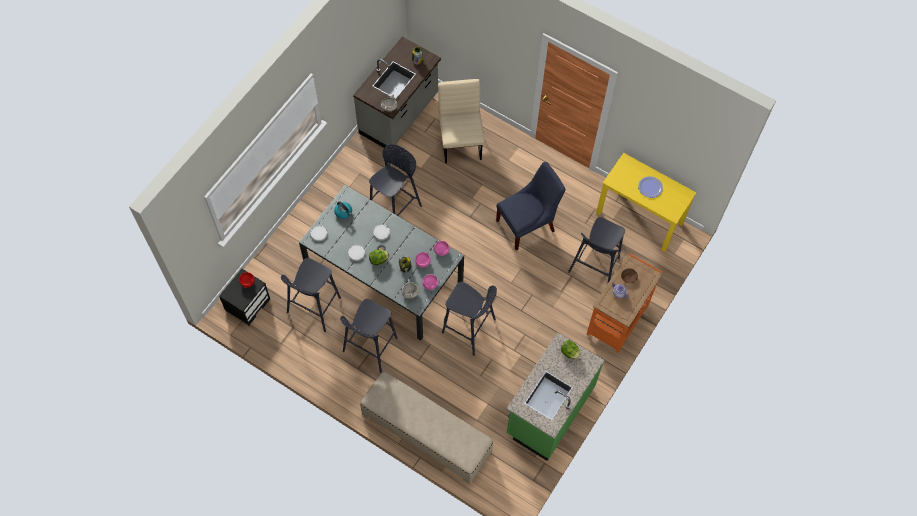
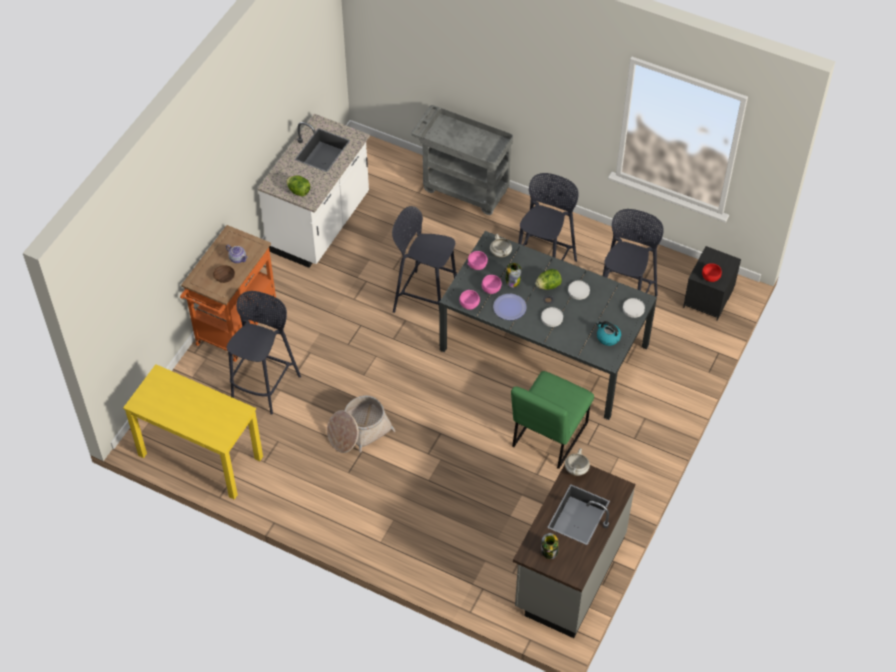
camera: 175 degrees right, 10 degrees down
beige bench [360,371,493,484] -> grey cart [412,105,513,215]
grey stool [369,144,422,217] -> green chair [511,371,594,469]
beige chair [438,79,485,163] -> none
blue chair [496,162,565,250] -> basket [327,395,396,453]
green counter [507,332,604,461] -> white counter [257,114,370,268]
plate [638,176,663,198] -> plate moved to [493,294,527,320]

